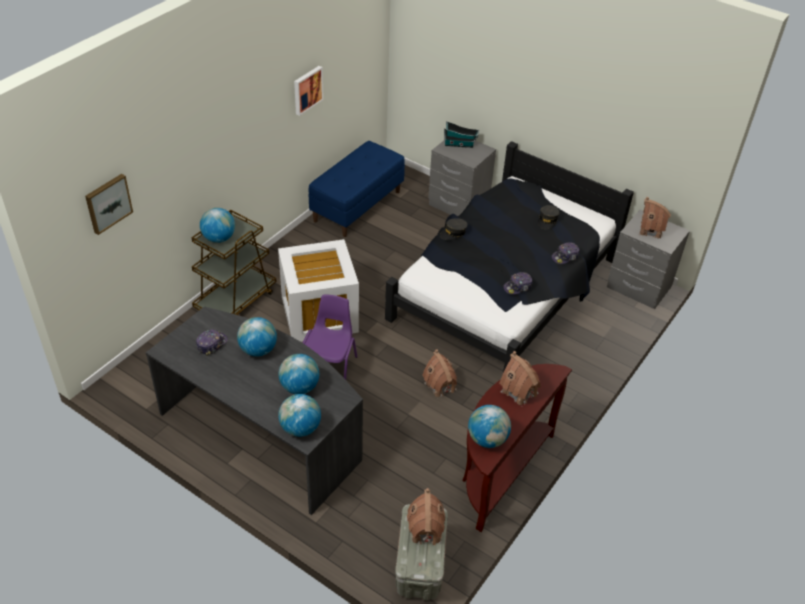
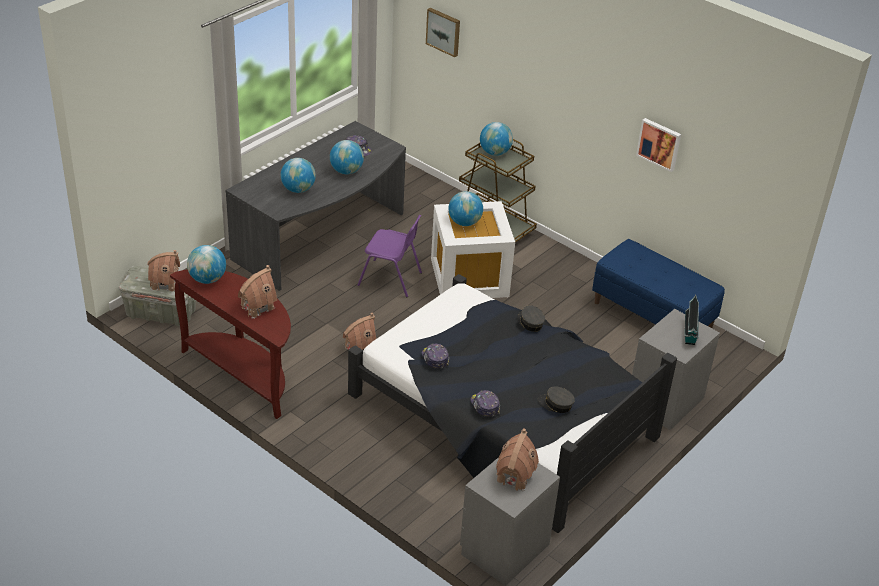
camera: 95 degrees right, 5 degrees down
globe [278,394,321,437] -> globe moved to [448,191,483,226]

